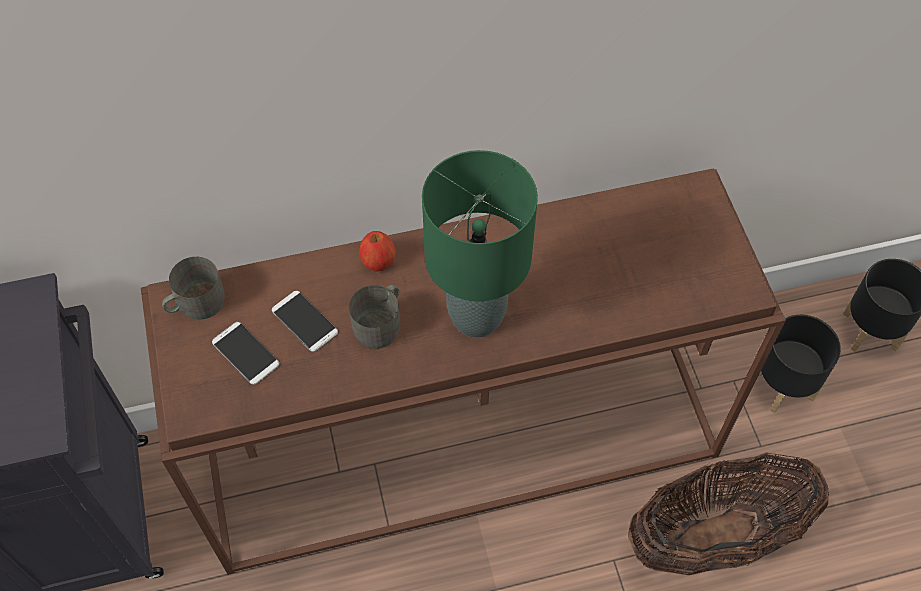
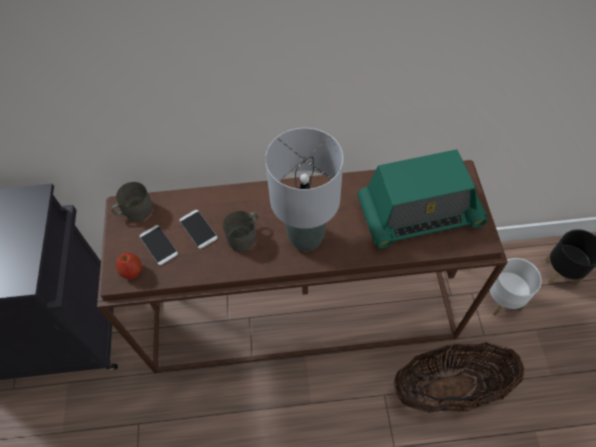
camera: 10 degrees right, 0 degrees up
apple [359,231,396,272] -> apple moved to [116,253,142,279]
green table lamp [422,150,538,338] -> grey table lamp [265,128,343,251]
black planter [758,315,841,413] -> white planter [488,258,542,316]
none -> radio [357,149,487,249]

